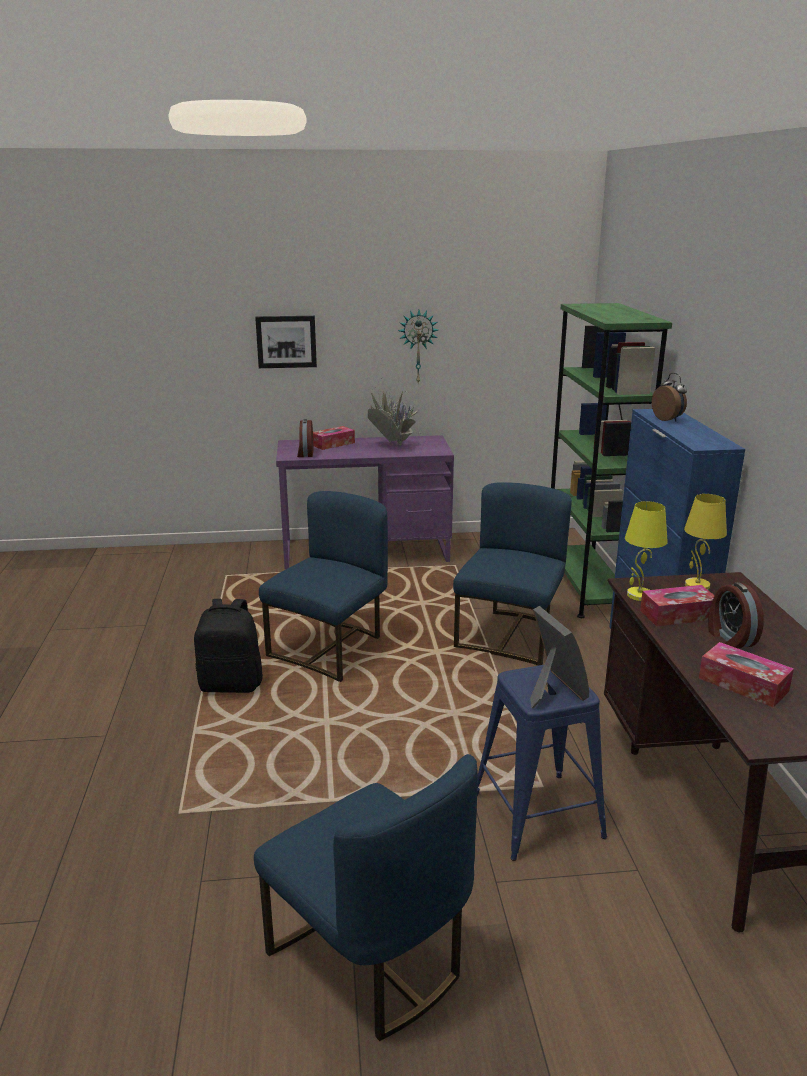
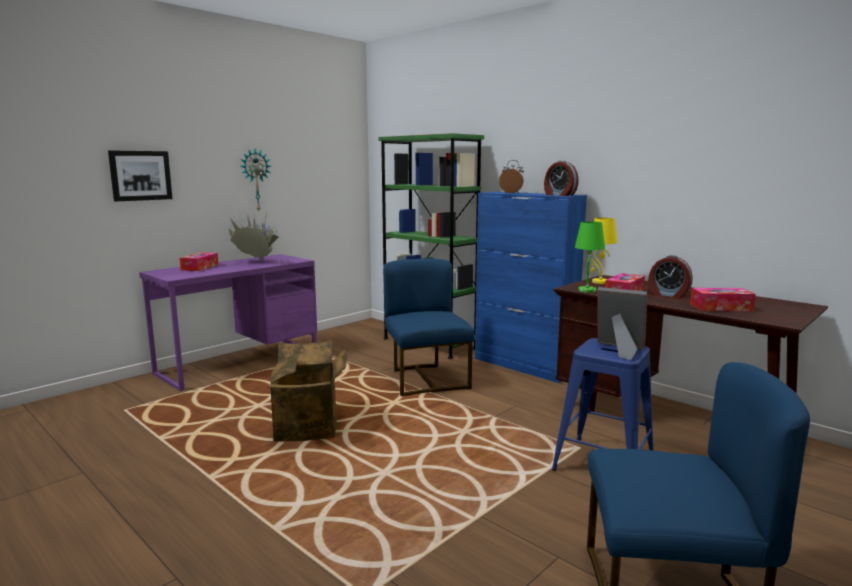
camera: 40 degrees left, 10 degrees down
black backpack [194,599,263,693] -> none
blue chair [259,491,388,682] -> cardboard box [267,341,347,442]
alarm clock [297,419,313,457] -> alarm clock moved to [544,160,579,196]
yellow table lamp [625,501,668,601] -> green table lamp [575,221,605,293]

